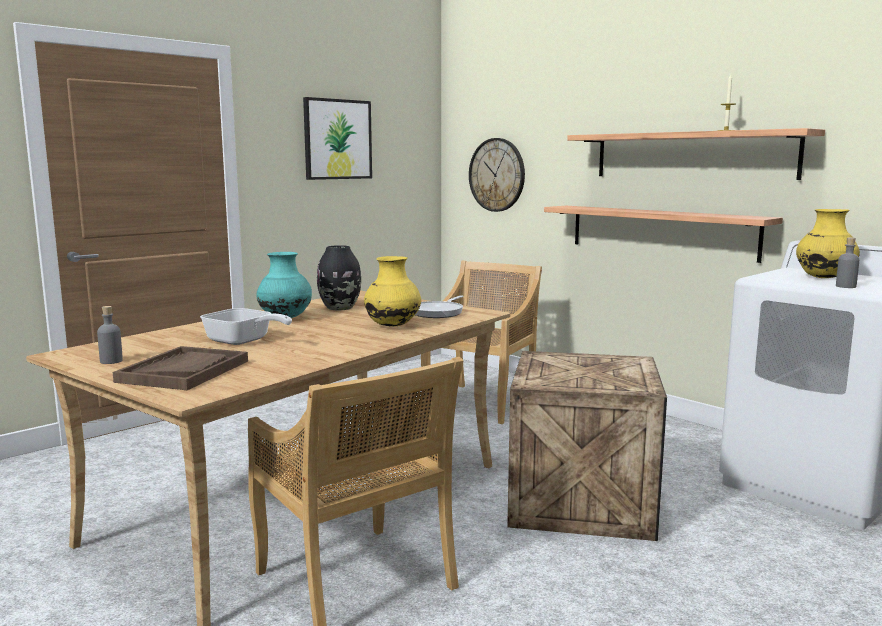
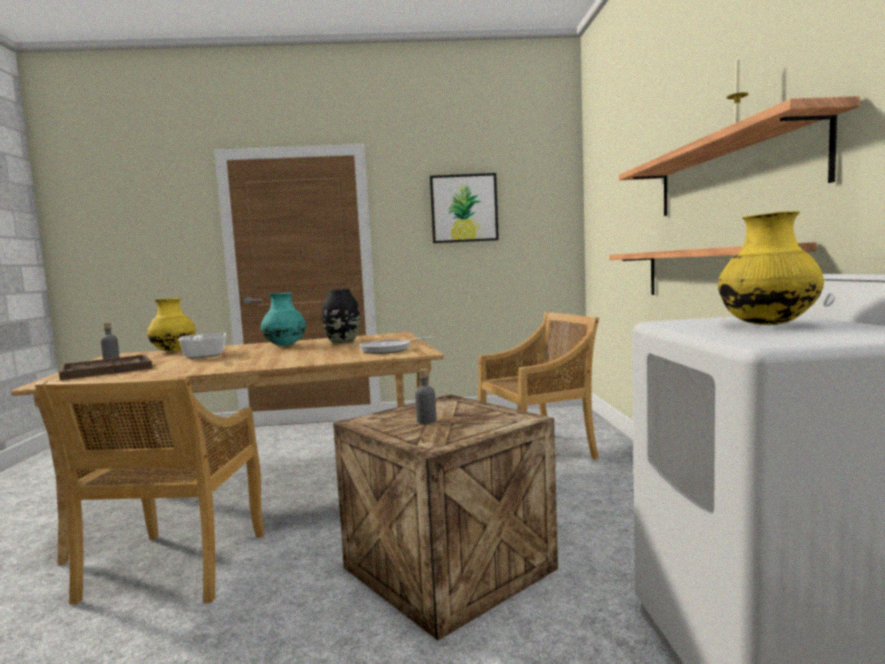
camera: 40 degrees right, 5 degrees down
yellow vase [364,256,421,326] -> yellow vase moved to [147,298,195,351]
wall clock [469,138,525,212] -> none
grey bottle [836,238,859,288] -> grey bottle moved to [415,369,436,424]

